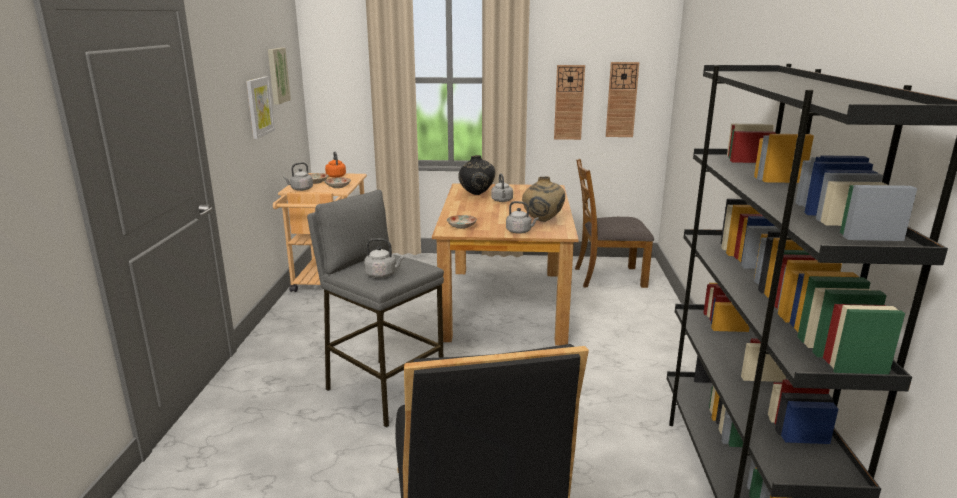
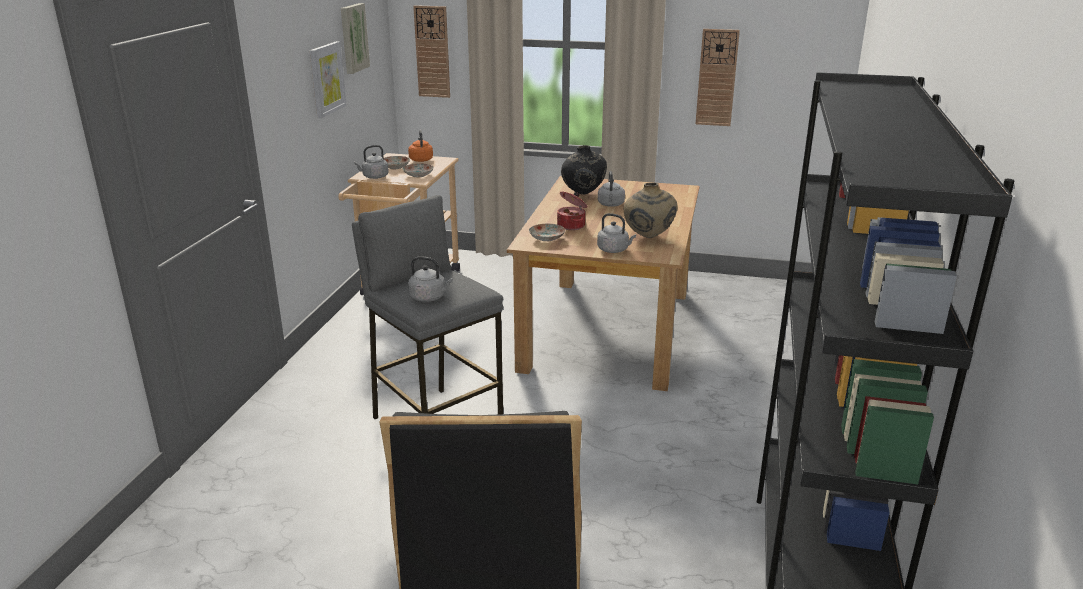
camera: 10 degrees right, 5 degrees up
brown chair [575,159,654,288] -> none
wall clock [606,62,639,137] -> wall clock moved to [413,5,450,98]
none -> cooking pot [557,192,587,230]

